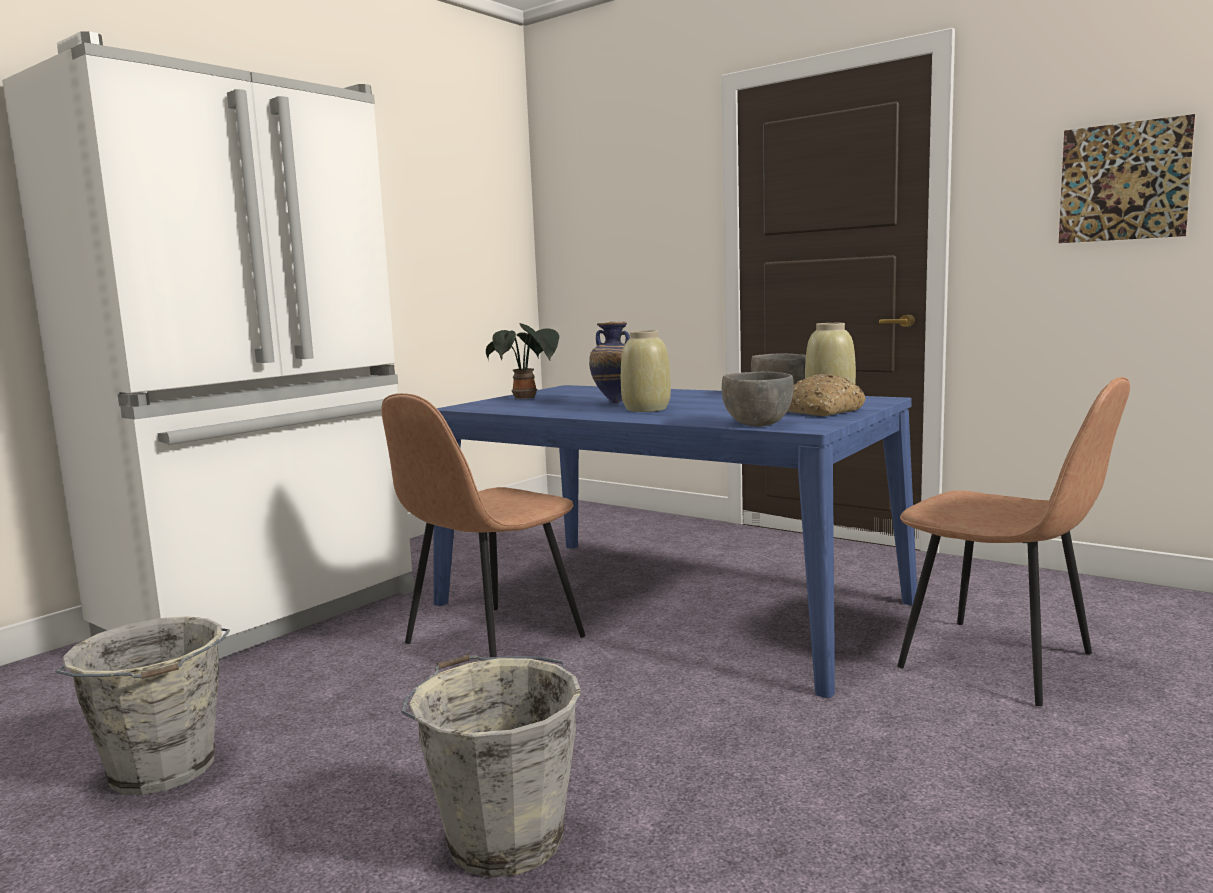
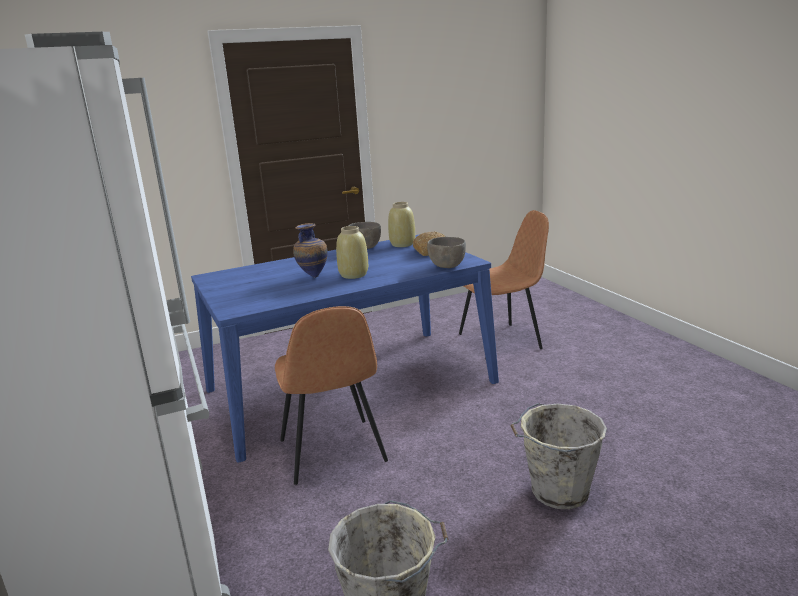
camera: 60 degrees left, 10 degrees up
potted plant [486,323,559,399] -> none
picture [1059,114,1195,243] -> none

